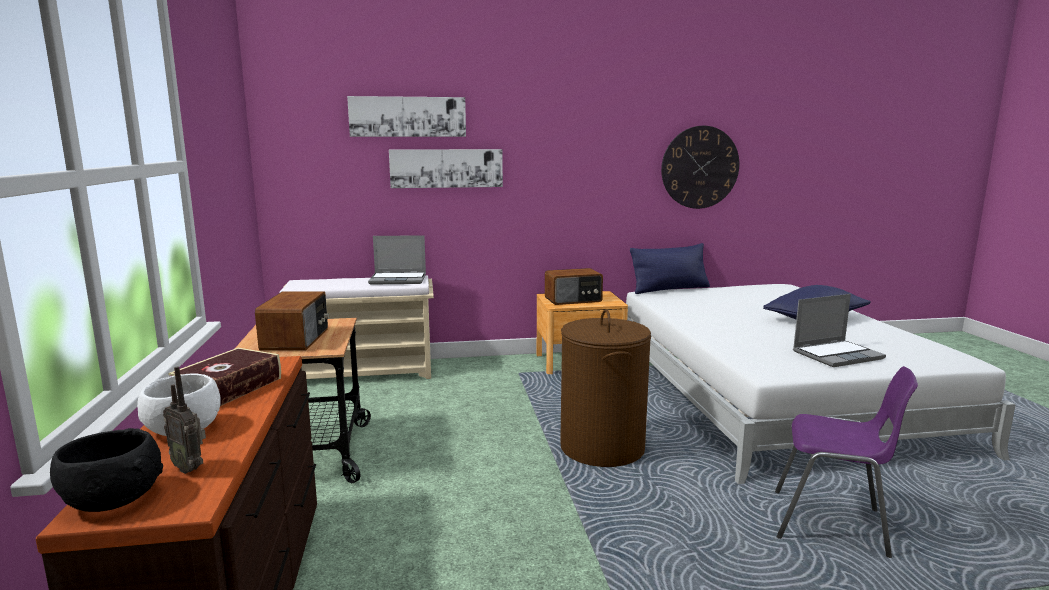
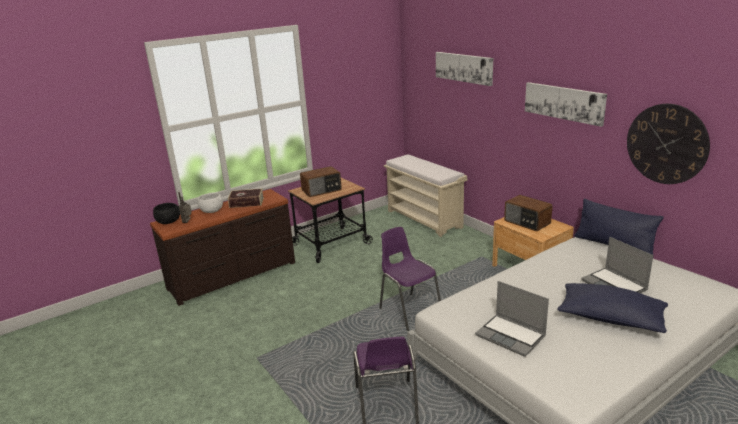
camera: 65 degrees right, 10 degrees up
laptop [368,235,426,285] -> laptop moved to [581,237,654,293]
picture [389,149,503,188] -> picture moved to [525,82,607,127]
brown laundry basket [560,309,651,467] -> purple chair [379,227,441,331]

